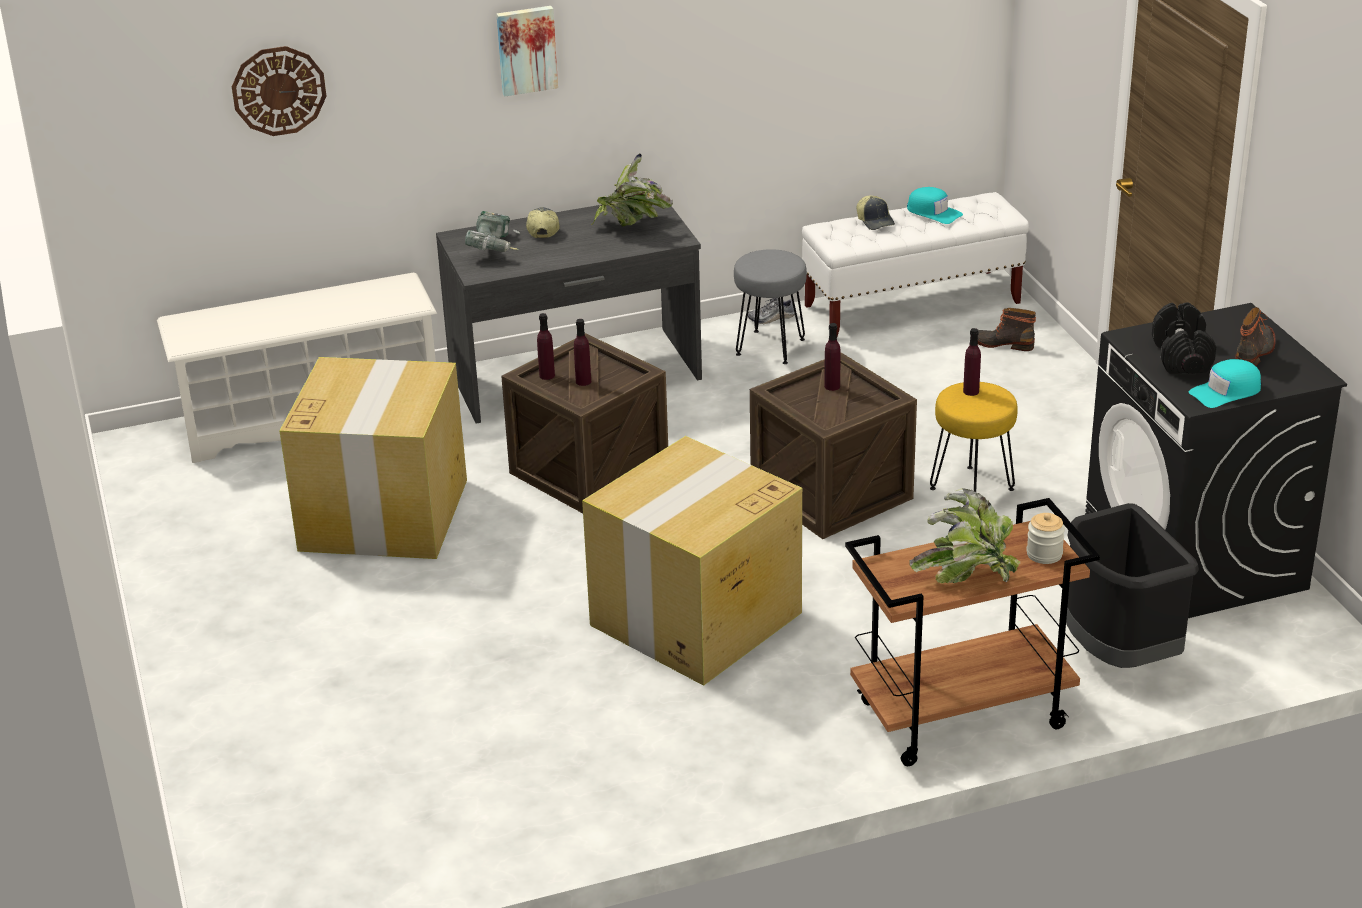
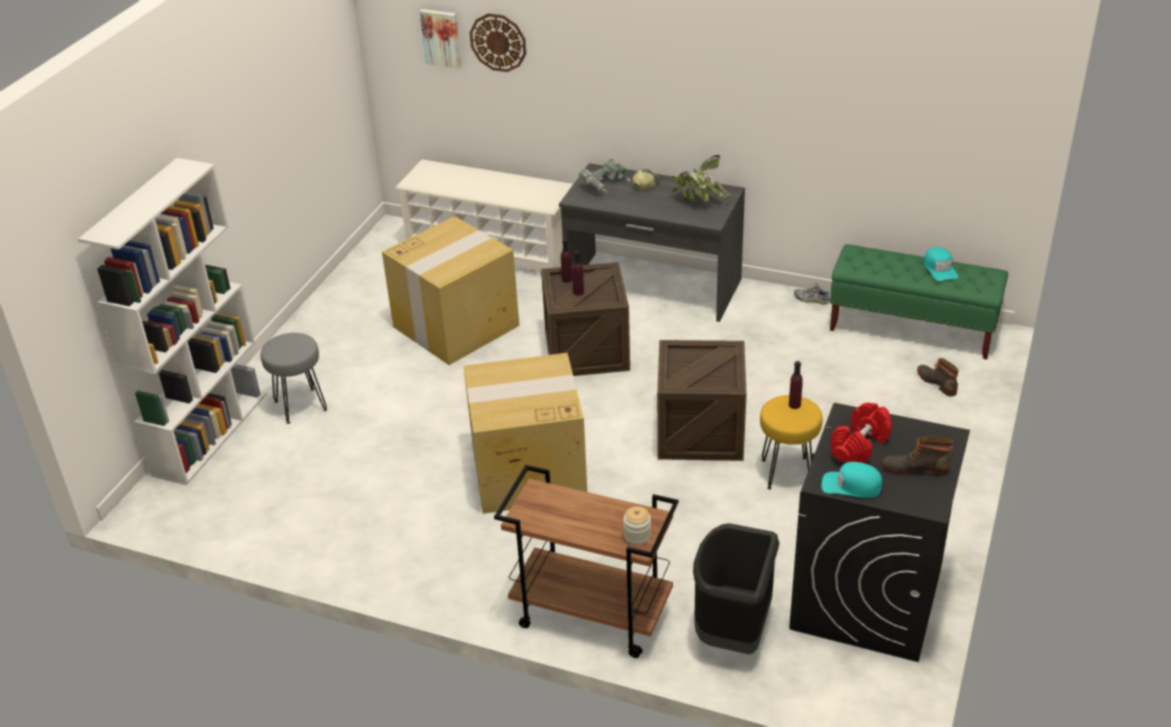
camera: 40 degrees right, 5 degrees up
picture [496,6,558,96] -> picture moved to [420,9,461,69]
grey stool [734,249,807,364] -> grey stool moved to [261,333,327,424]
white bench [802,192,1029,336] -> green bench [829,244,1008,360]
purple bottle [824,323,841,391] -> none
cap [857,195,895,230] -> none
potted plant [909,488,1020,584] -> none
black dumbbell [1152,302,1216,374] -> red dumbbell [830,402,892,463]
boot [1235,307,1276,366] -> boot turned 150 degrees counterclockwise [883,436,954,476]
none -> white bookcase [78,158,267,485]

